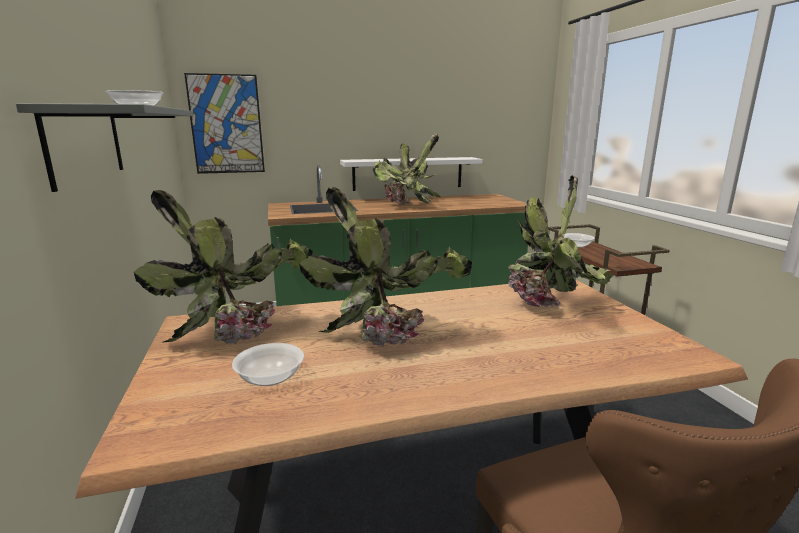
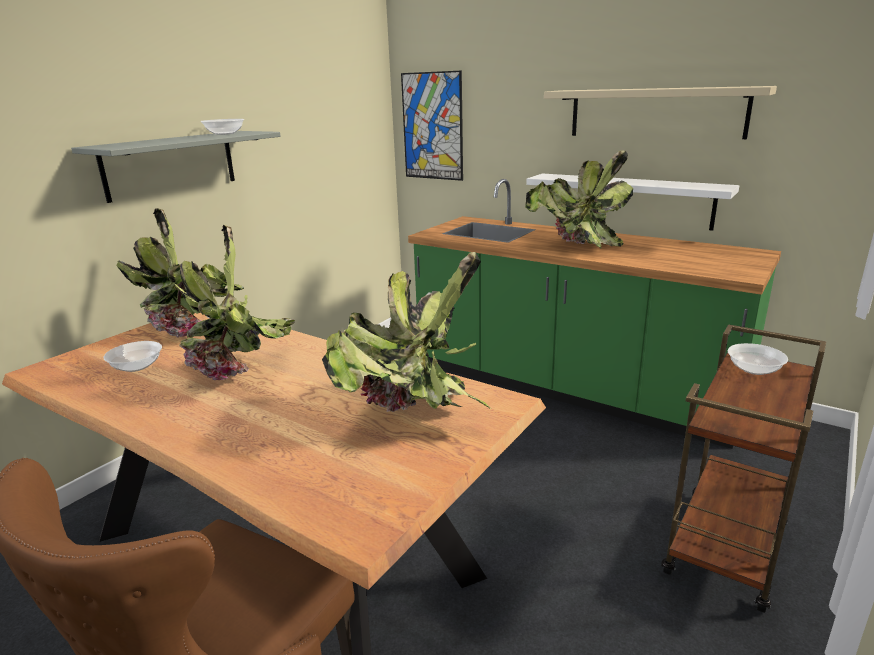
camera: 50 degrees right, 5 degrees up
none -> beige shelf [544,86,777,139]

